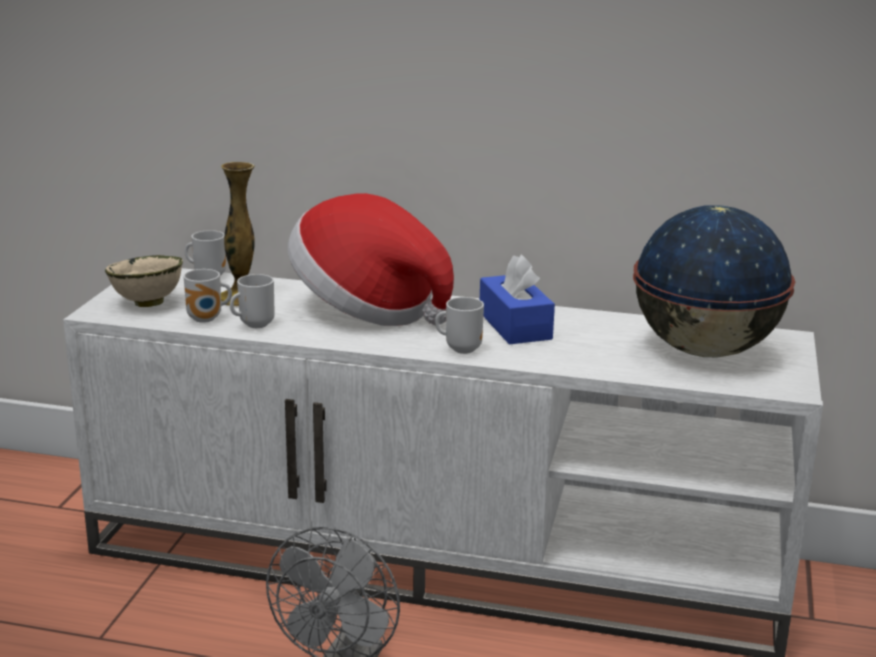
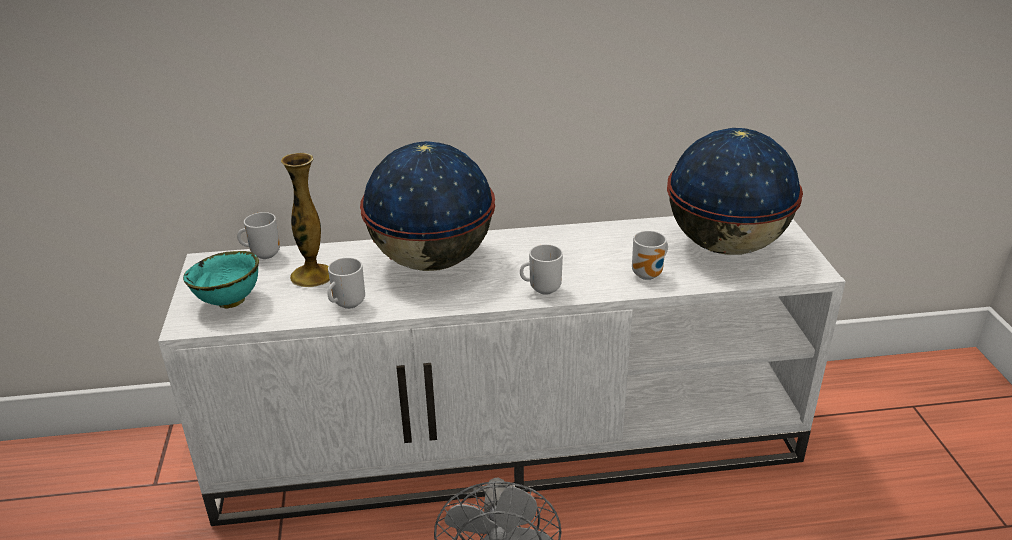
camera: 20 degrees left, 10 degrees up
beige bowl [105,255,183,307] -> turquoise bowl [183,251,259,309]
mug [183,269,232,323] -> mug moved to [632,231,668,280]
hat [288,193,454,326] -> globe [360,141,495,271]
blue tissue box [480,255,555,344] -> none

